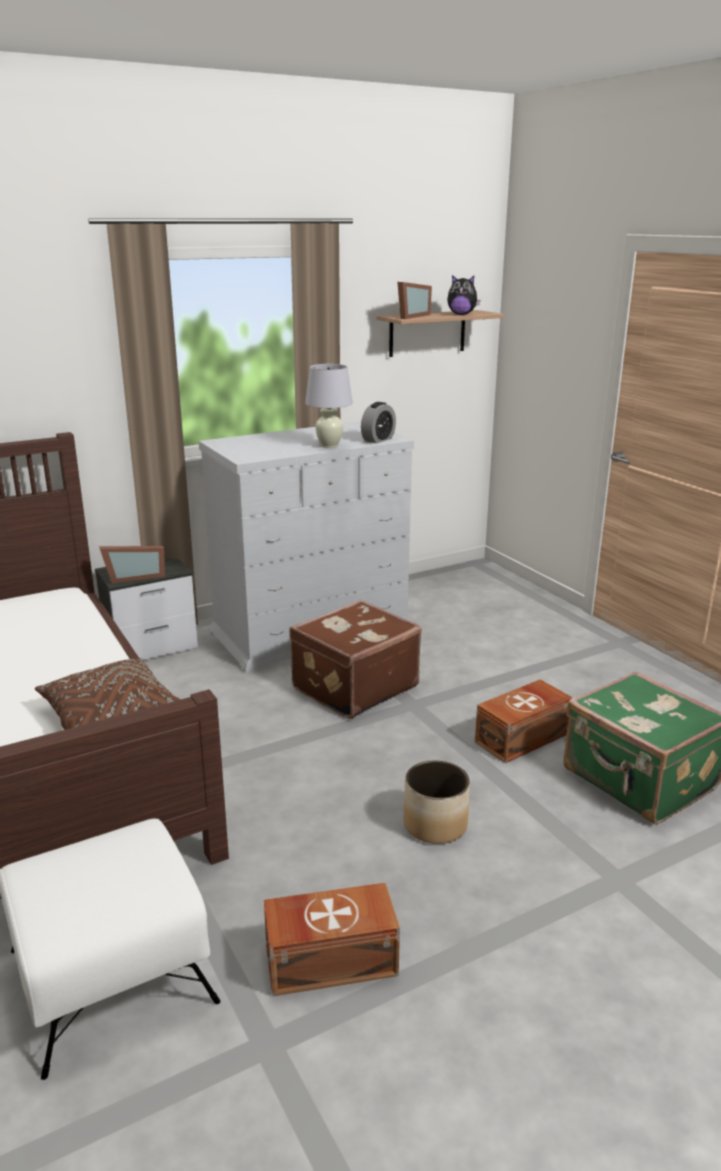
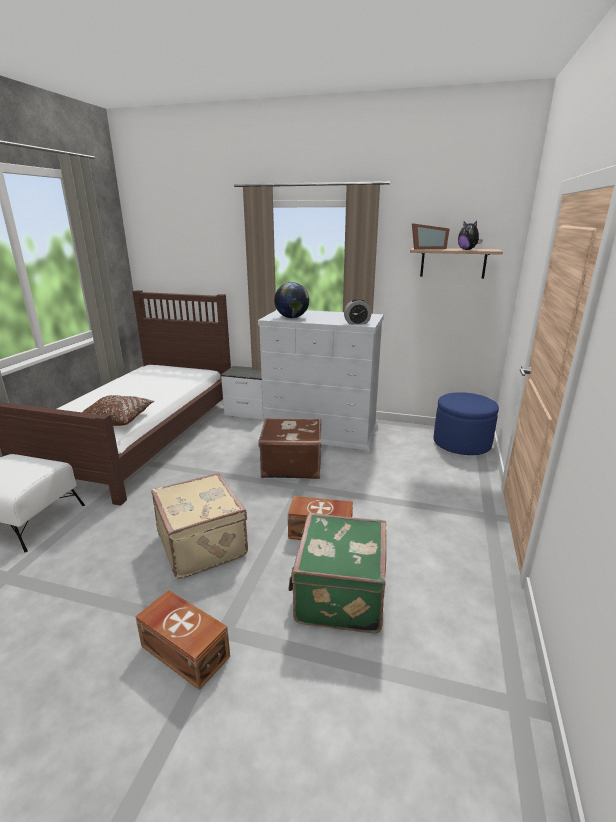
camera: 45 degrees right, 0 degrees up
picture frame [99,546,165,583] -> none
brown storage box [264,882,400,996] -> brown storage box moved to [135,590,230,690]
white table lamp [305,364,353,448] -> none
planter [403,761,470,844] -> beige suitcase [151,473,248,579]
none -> globe [274,282,309,318]
none -> blue ottoman [434,392,499,455]

